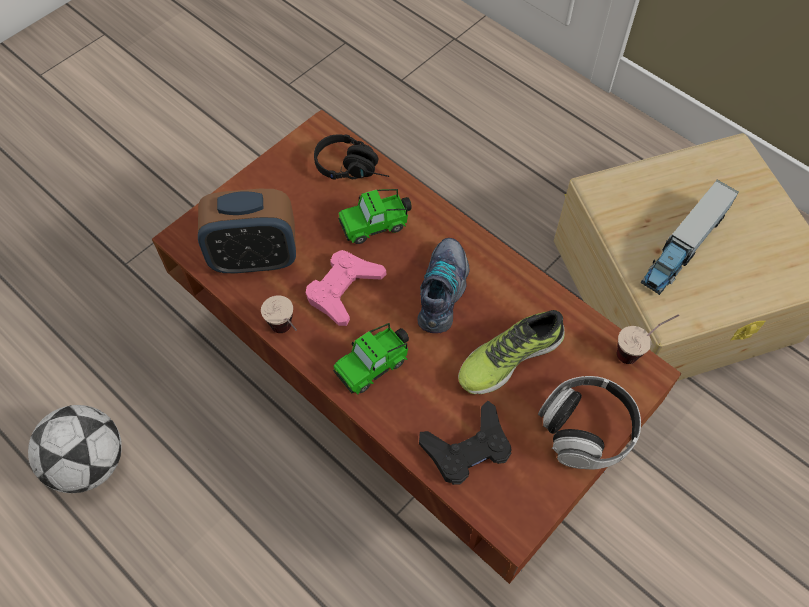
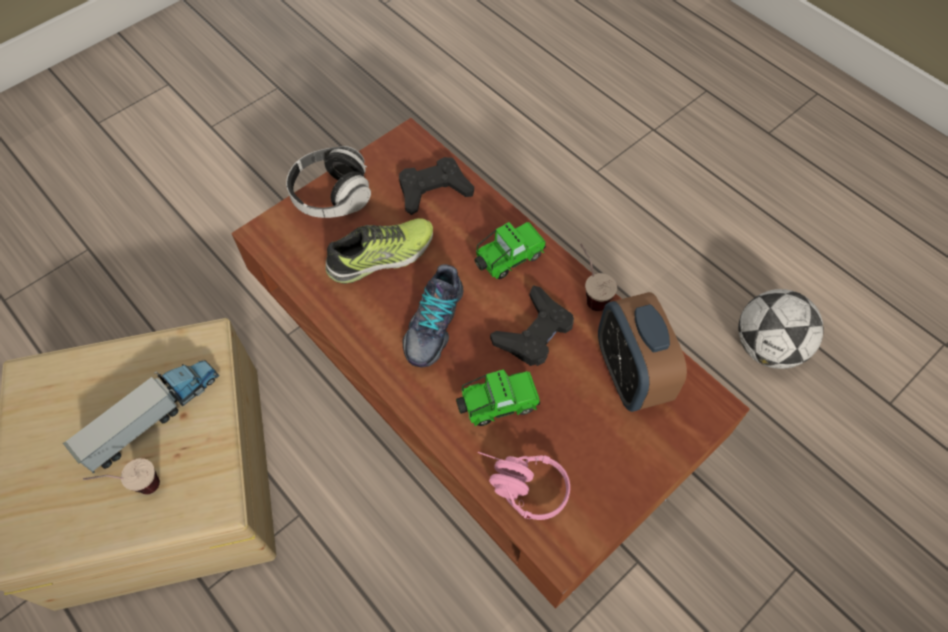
camera: 175 degrees left, 0 degrees up
alarm clock [198,189,296,274] -> alarm clock turned 105 degrees counterclockwise [598,292,687,412]
pink game controller [306,250,386,326] -> black game controller [490,285,574,366]
black headphones [314,134,389,180] -> pink headphones [478,452,570,520]
cup [617,314,679,364] -> cup moved to [83,458,160,495]

